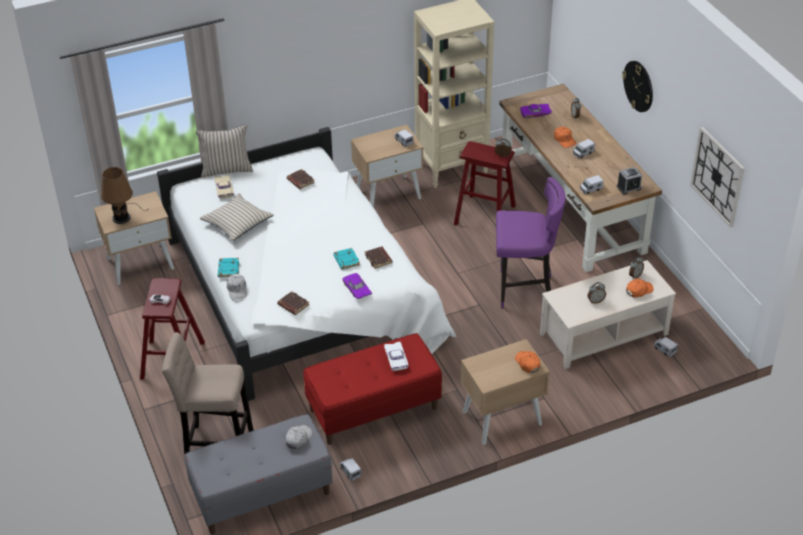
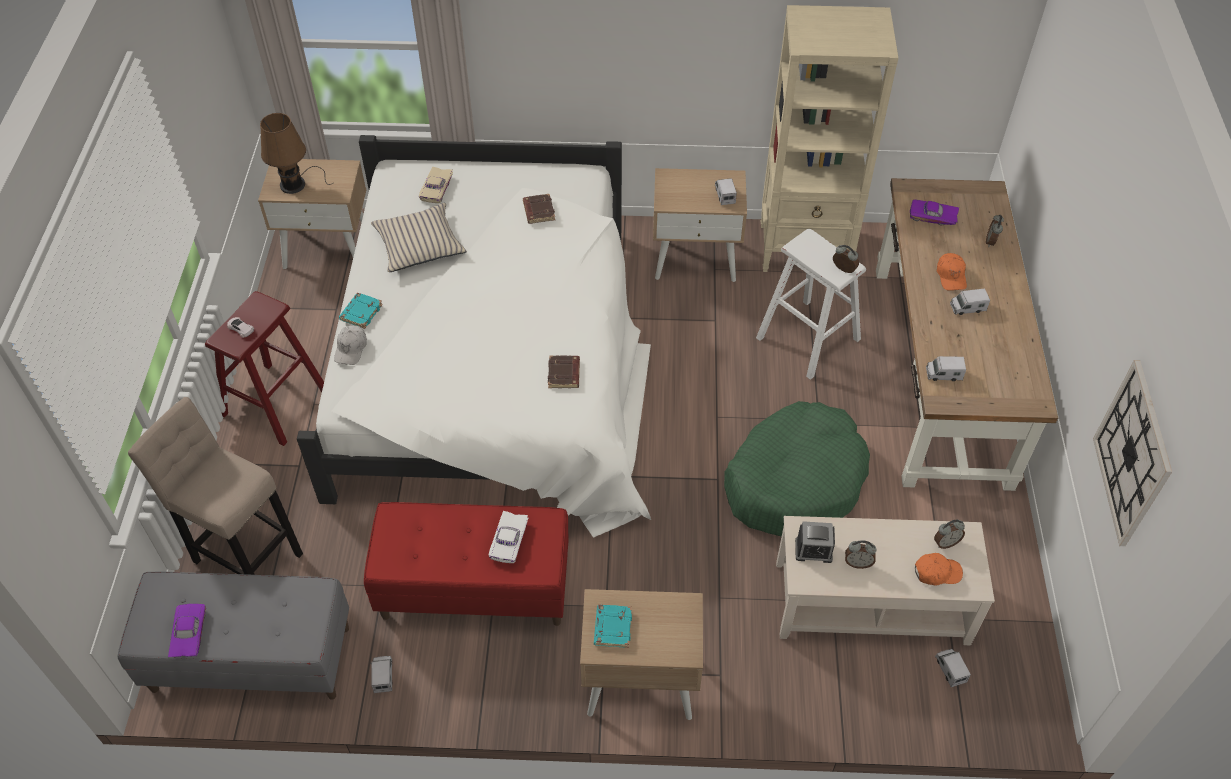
camera: 25 degrees right, 10 degrees up
beige pillow [196,124,253,178] -> none
brown book [277,291,309,315] -> none
white cap [285,425,312,449] -> none
turquoise book [333,248,360,270] -> turquoise book moved to [594,605,632,648]
purple toy car [342,273,372,299] -> purple toy car moved to [168,603,206,657]
red stool [454,141,516,226] -> white stool [756,229,866,380]
purple stool [496,177,566,308] -> green dog bed [724,401,870,537]
orange cap [515,351,540,373] -> none
alarm clock [617,167,642,194] -> alarm clock moved to [795,521,835,563]
wall clock [622,61,653,112] -> none

